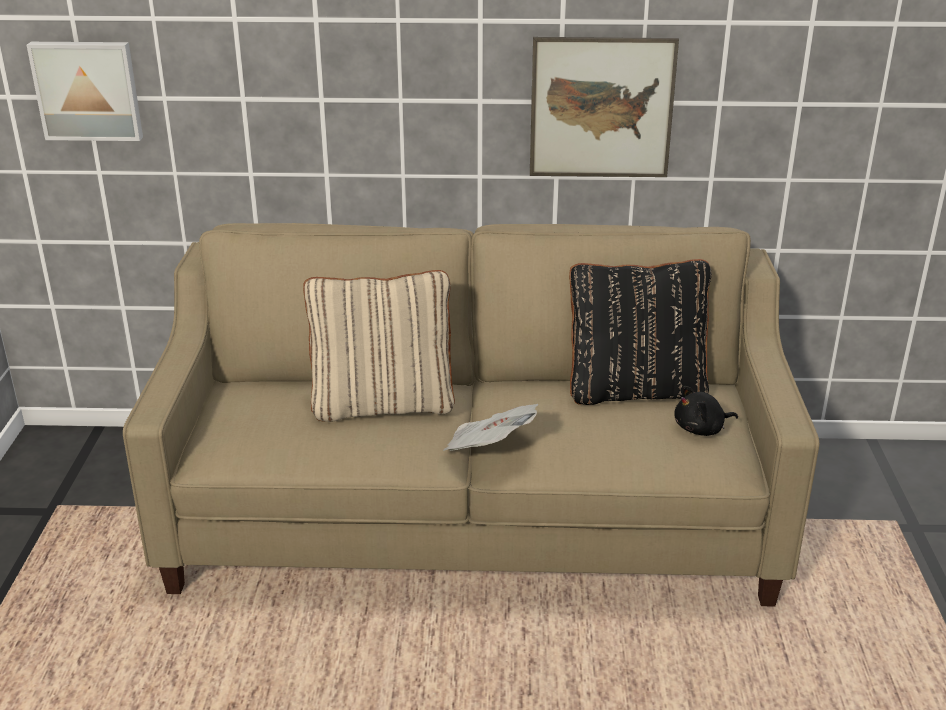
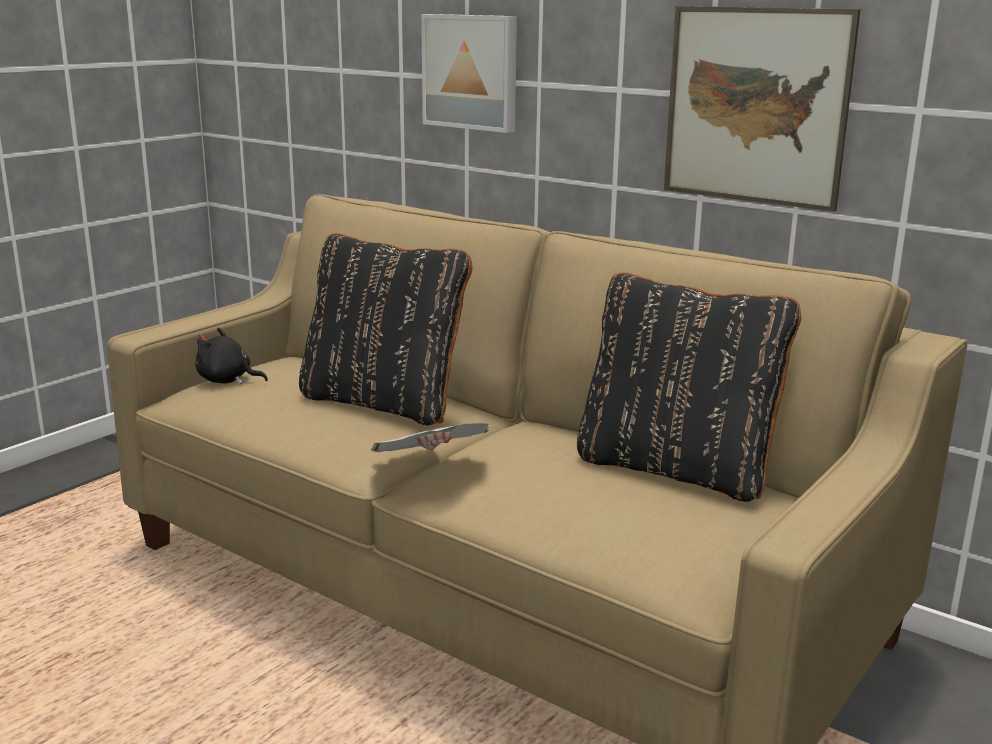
camera: 35 degrees right, 10 degrees down
picture [27,42,143,141] -> picture moved to [421,14,517,133]
beige pillow [303,270,455,422] -> black pillow [299,233,473,425]
black plush toy [674,386,738,436] -> black plush toy moved to [195,328,268,384]

